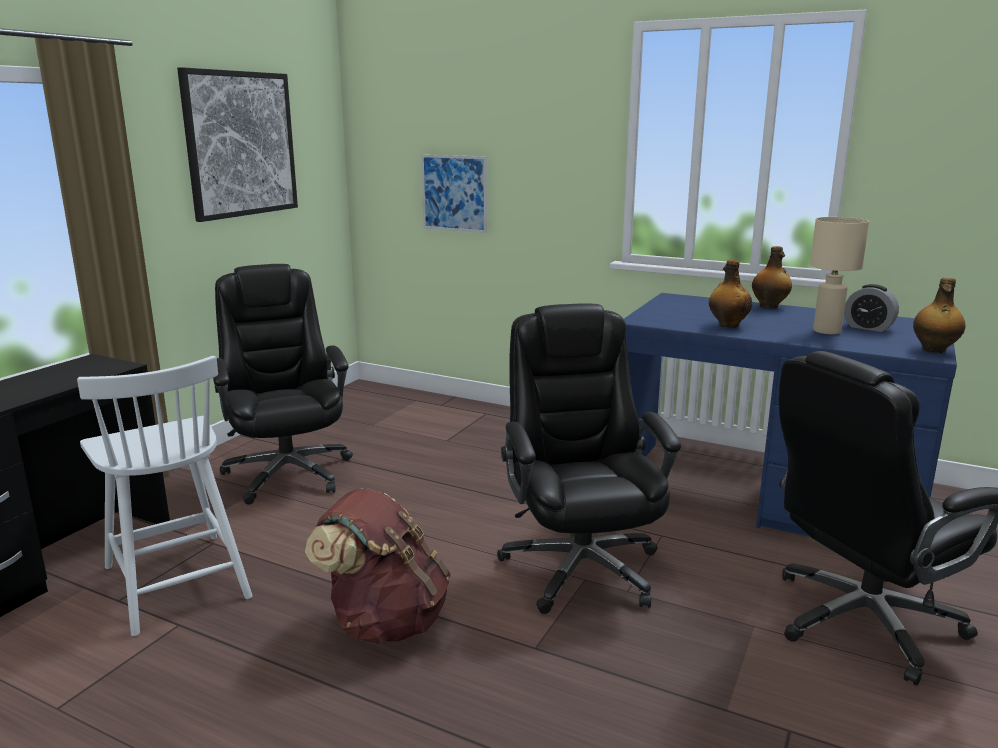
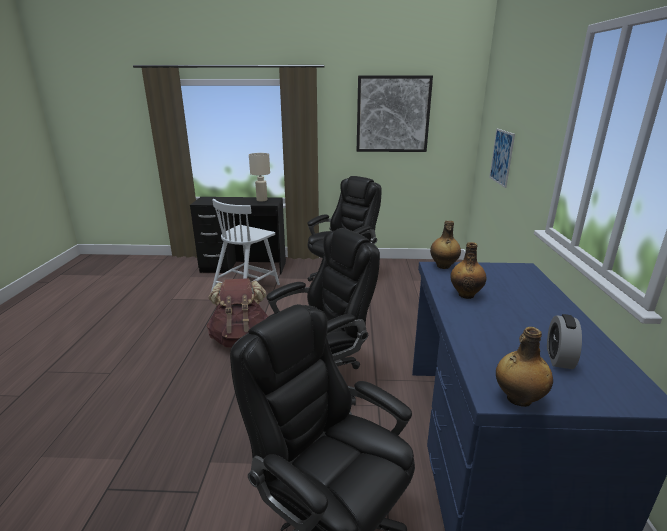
camera: 65 degrees right, 5 degrees up
bottle [752,246,792,308] -> bottle moved to [430,221,461,269]
beige table lamp [810,217,869,334] -> beige table lamp moved to [249,153,270,202]

